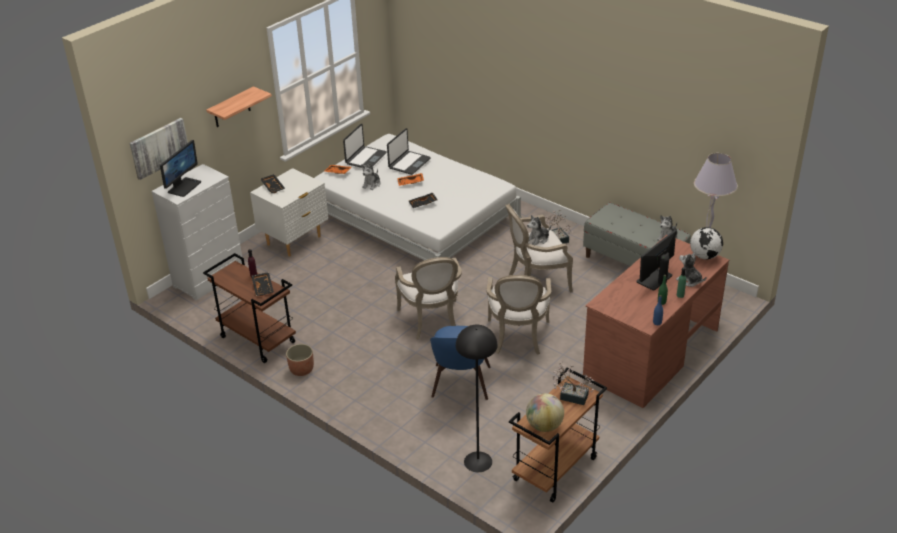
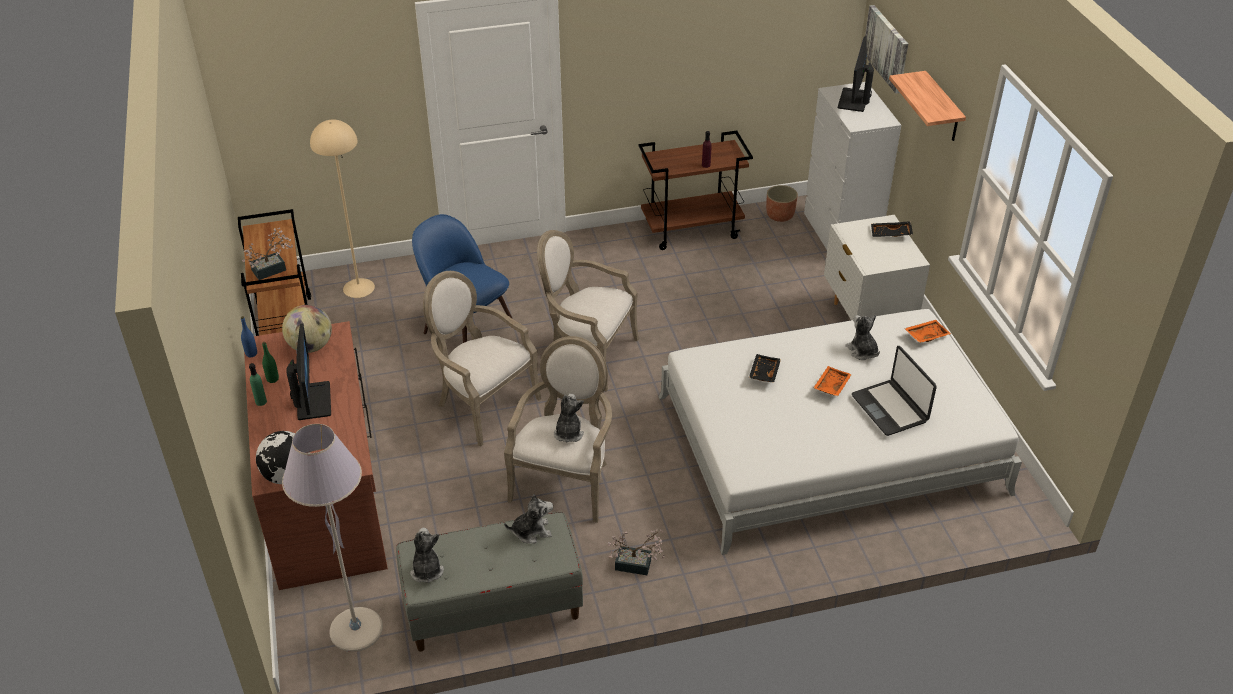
camera: 125 degrees right, 5 degrees up
monitor [160,140,201,197] -> monitor turned 45 degrees clockwise [838,36,874,112]
black tray [251,272,274,296] -> none
planter [286,344,314,376] -> planter moved to [766,185,798,222]
laptop [343,124,387,168] -> none
black floor lamp [456,325,498,472] -> beige floor lamp [310,119,375,298]
globe [526,393,564,432] -> globe moved to [282,305,332,353]
plush toy [676,252,706,287] -> plush toy moved to [504,494,553,544]

